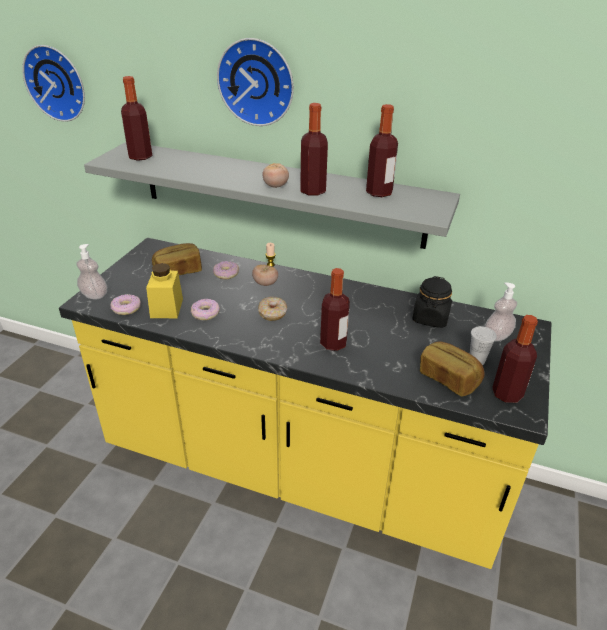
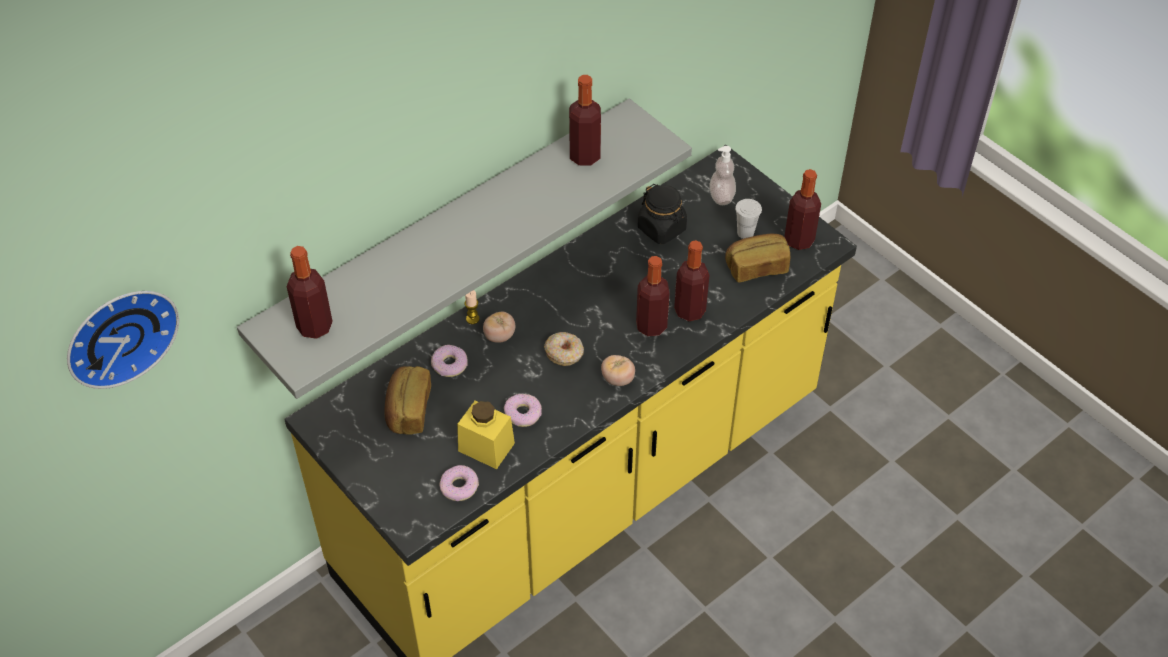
camera: 60 degrees left, 15 degrees up
soap dispenser [76,244,107,300] -> none
wall clock [217,38,294,126] -> none
tomato [262,163,289,188] -> tomato moved to [601,355,635,386]
bottle [300,103,328,196] -> bottle moved to [674,240,709,321]

